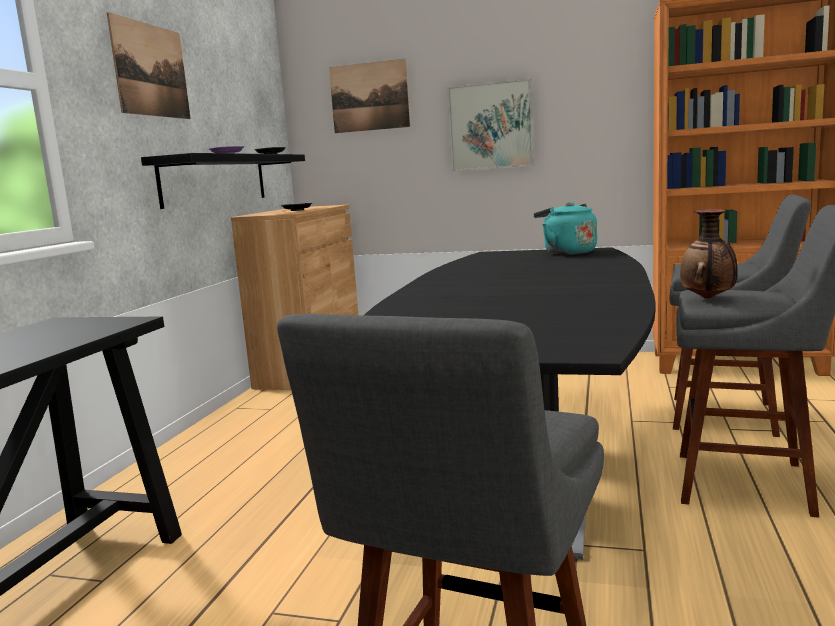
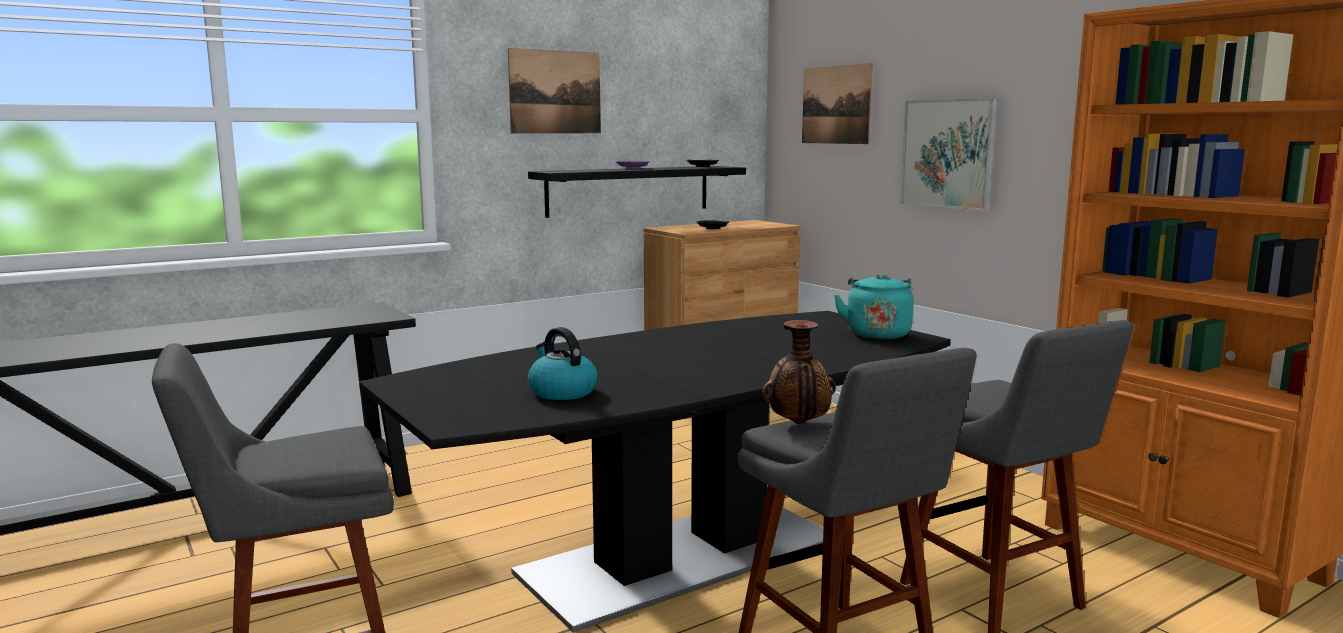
camera: 40 degrees right, 0 degrees up
none -> kettle [528,327,598,400]

